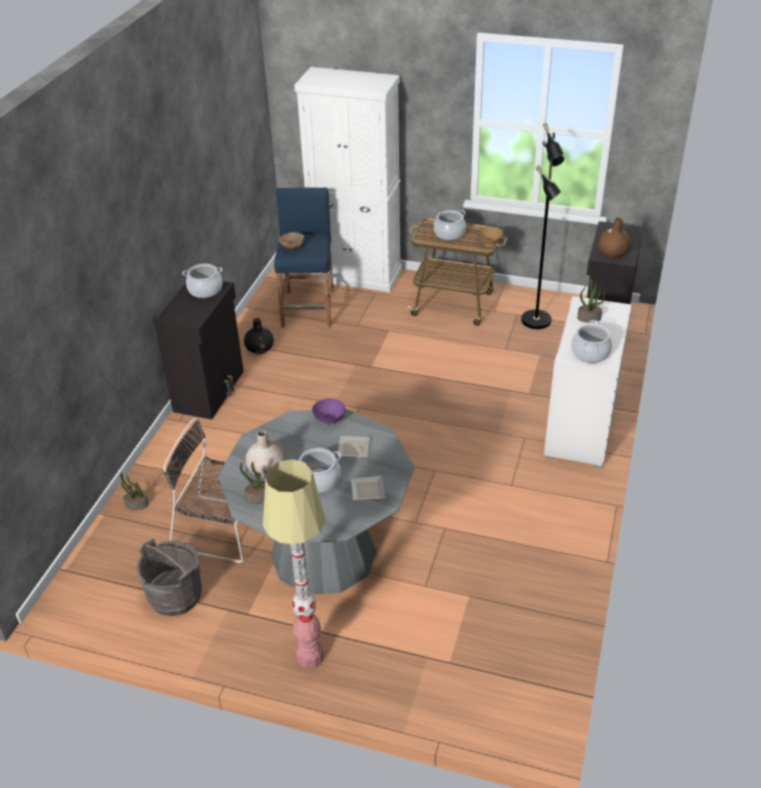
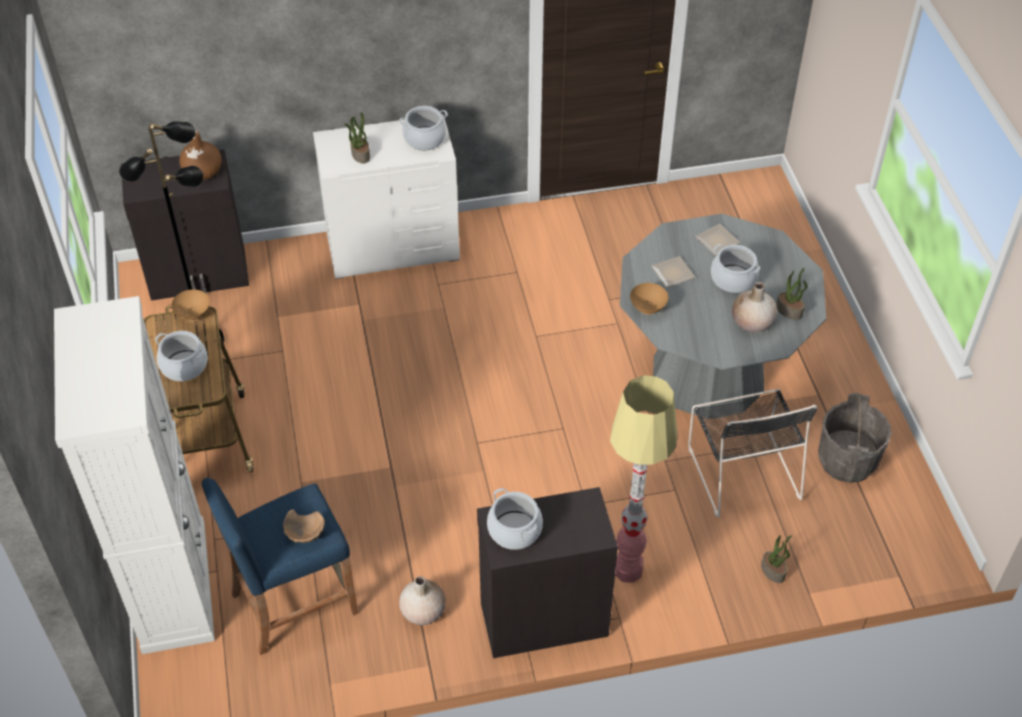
camera: 120 degrees left, 10 degrees up
black vase [244,318,274,354] -> beige vase [399,576,446,625]
floor lamp [263,459,326,669] -> floor lamp moved to [610,375,677,583]
purple bowl [312,398,345,425] -> brown bowl [630,283,668,315]

